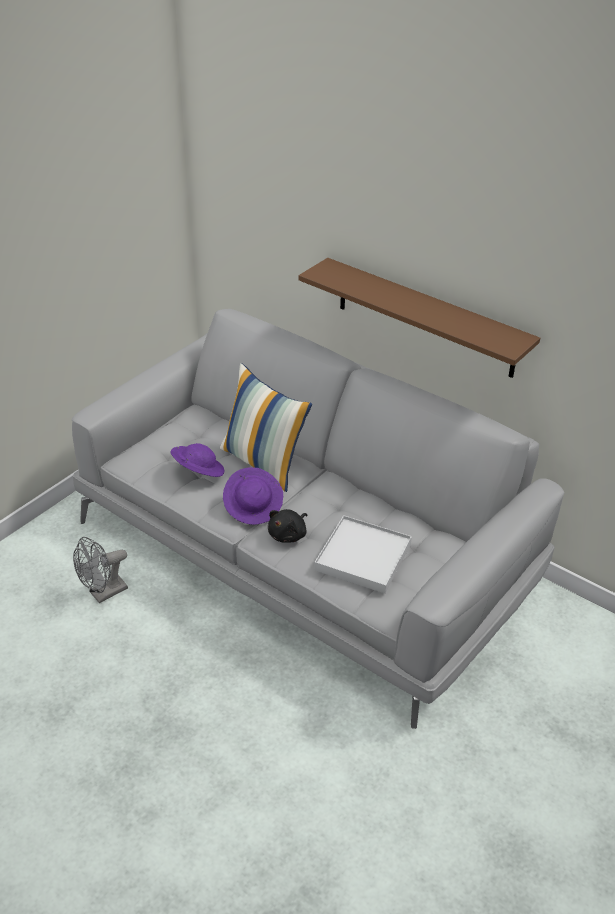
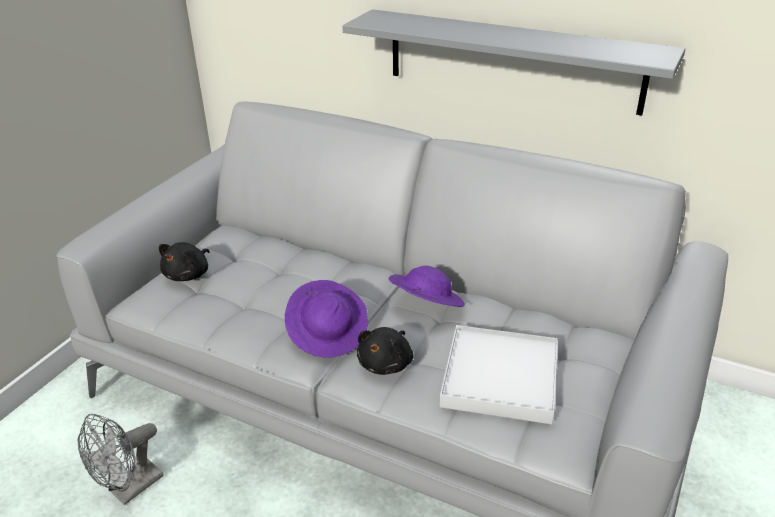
camera: 10 degrees left, 5 degrees down
purple hat [170,443,224,477] -> purple hat moved to [389,266,465,307]
pillow [220,363,312,492] -> none
brown shelf [299,258,540,378] -> grey shelf [342,9,686,115]
none -> black plush toy [159,242,210,281]

